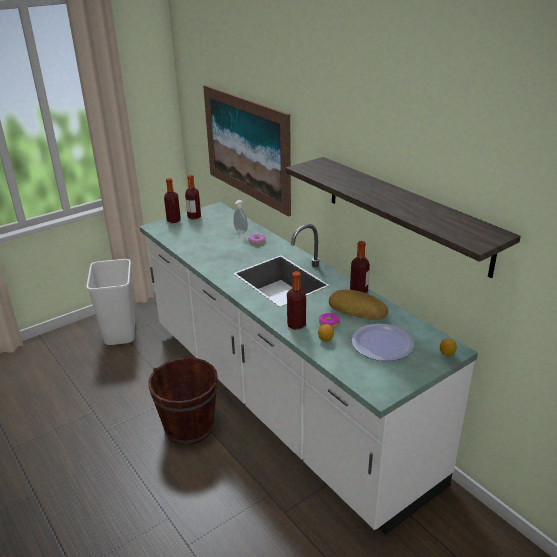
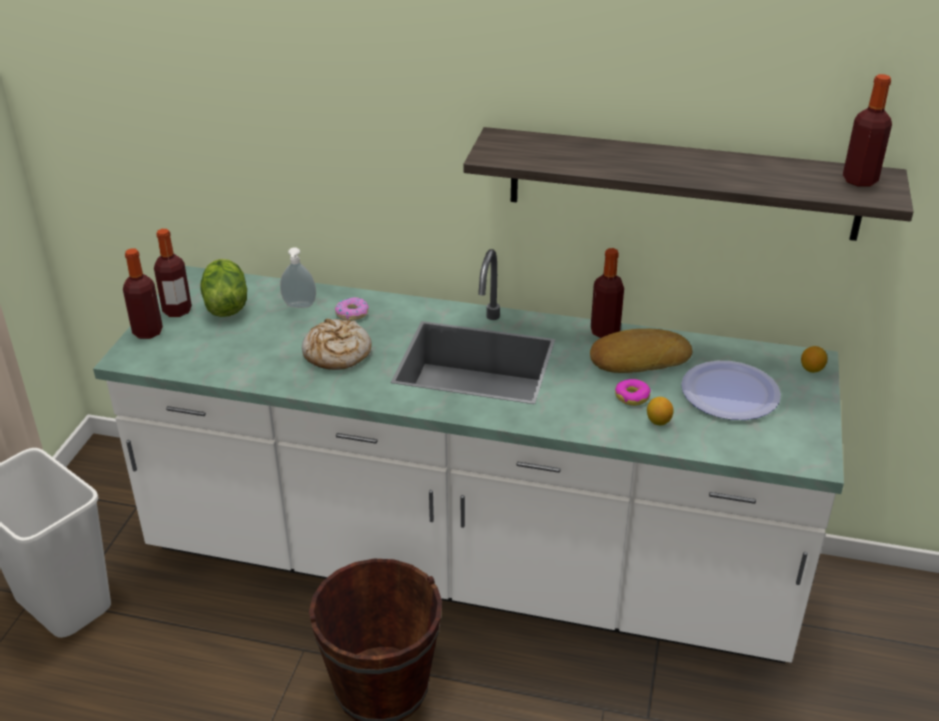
camera: 40 degrees left, 5 degrees up
picture [203,85,291,217] -> none
bottle [287,271,306,330] -> bottle moved to [843,74,892,187]
none -> lettuce [200,259,247,317]
none -> bread [302,319,371,370]

